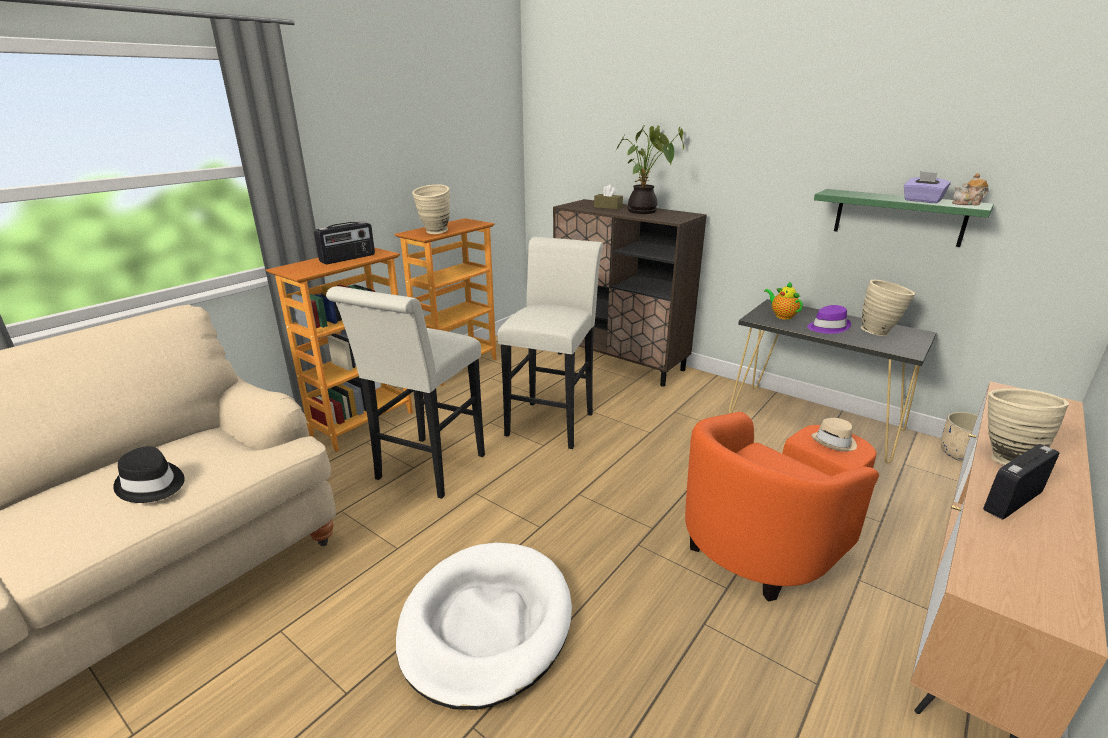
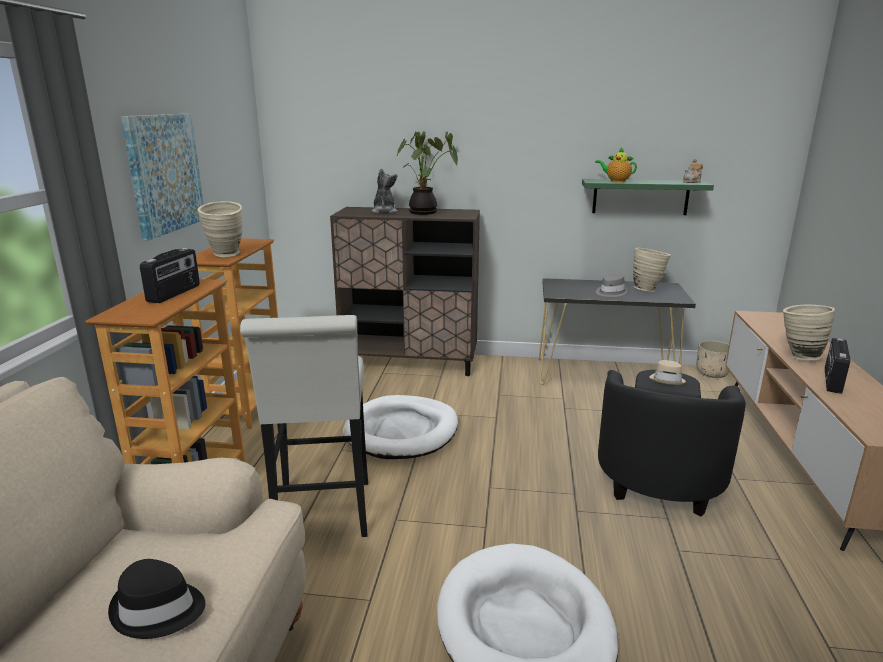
camera: 30 degrees left, 5 degrees down
white stool [498,237,603,449] -> white dog bed [343,395,458,459]
brown tissue box [594,184,623,209] -> plush toy [372,168,398,213]
orange armchair [685,412,879,601] -> black armchair [598,370,746,516]
teapot [764,281,803,320] -> teapot moved to [595,147,637,183]
purple hat [807,305,851,334] -> grey hat [596,273,629,297]
purple tissue box [904,171,951,203] -> none
none -> picture [121,114,204,240]

